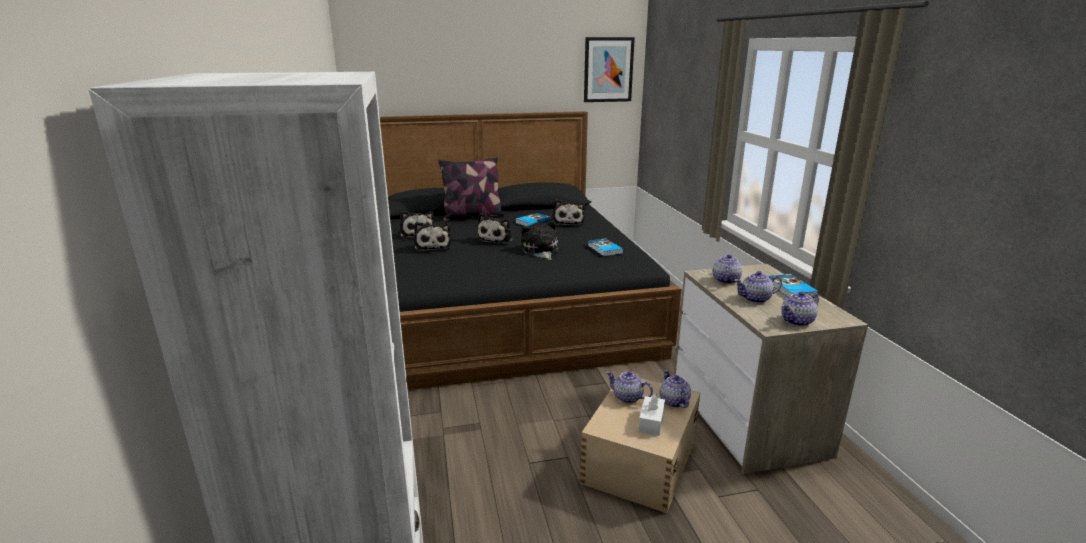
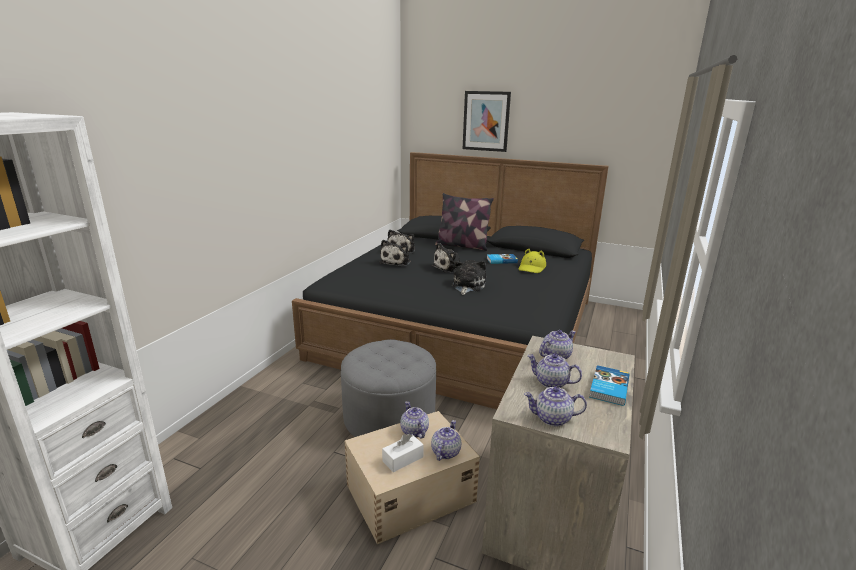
camera: 35 degrees right, 0 degrees up
plush toy [553,199,585,226] -> yellow hat [518,249,546,273]
picture [584,37,635,102] -> picture moved to [463,91,511,152]
book [588,238,623,256] -> none
none -> grey ottoman [341,339,436,437]

